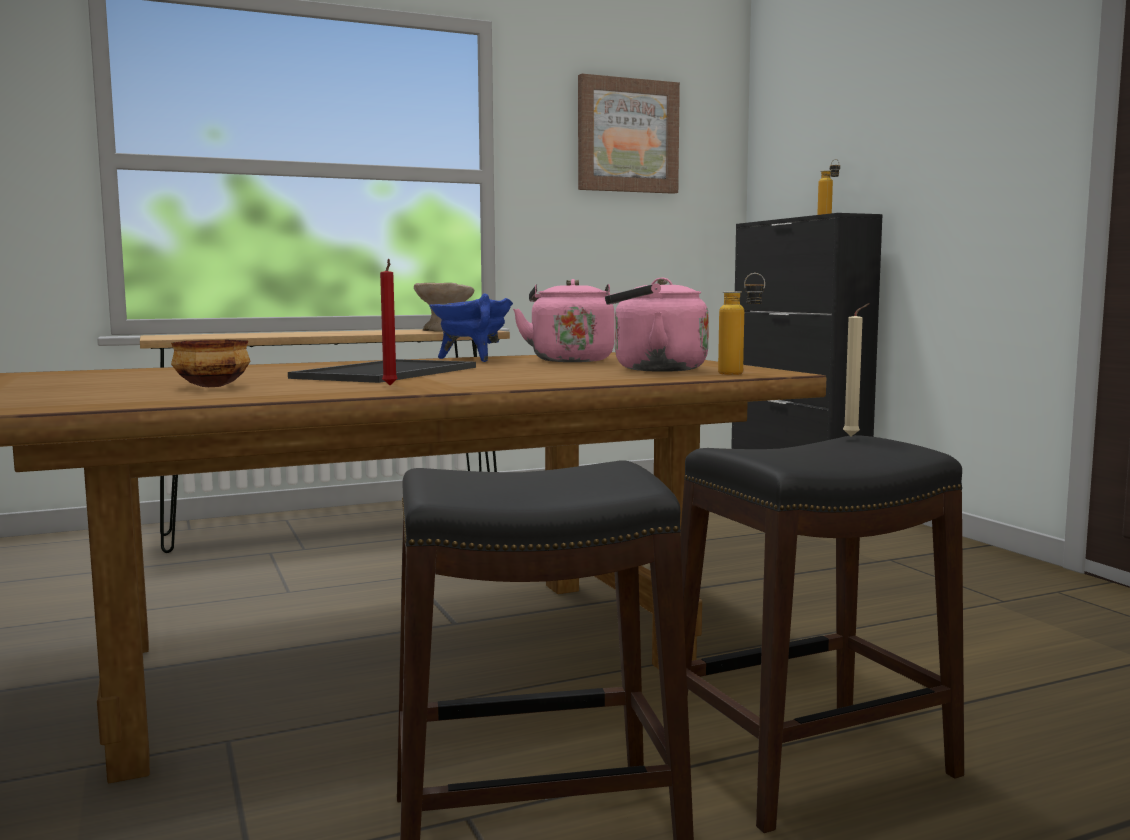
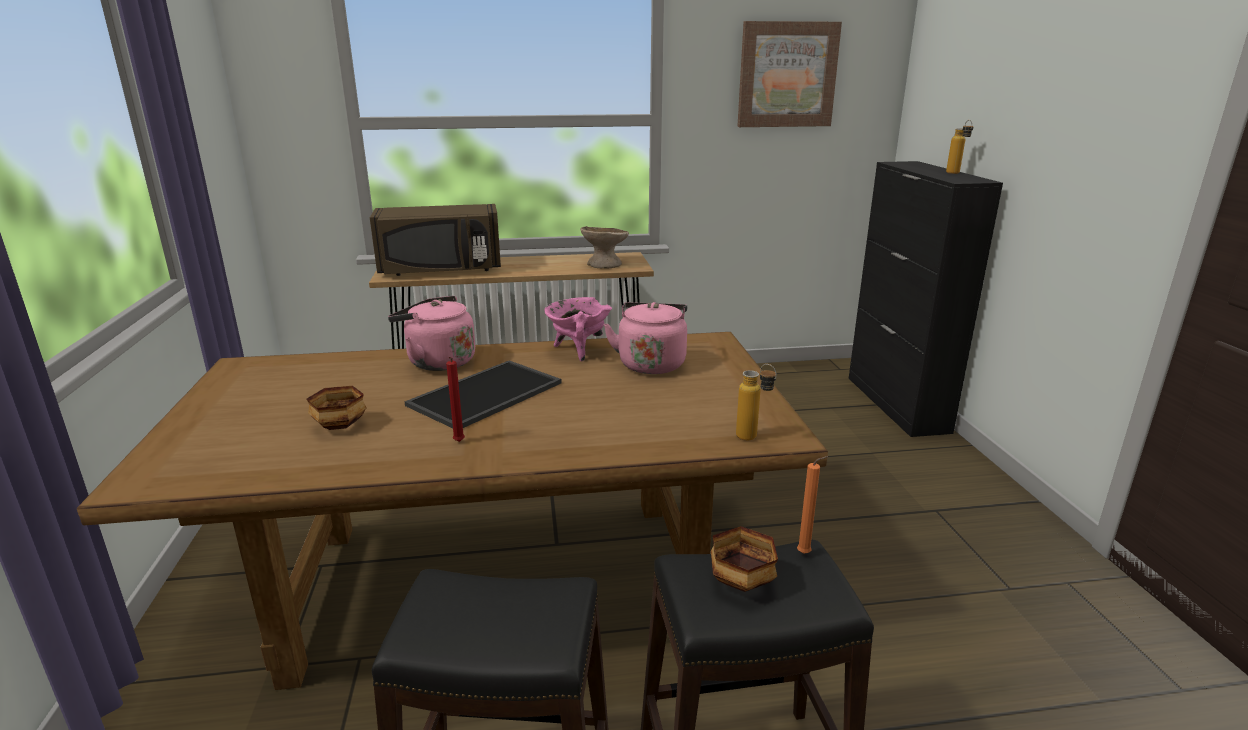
camera: 15 degrees right, 15 degrees up
blue cooking pot [429,293,513,362] -> pink cooking pot [544,297,612,362]
pink kettle [605,278,709,372] -> pink kettle moved to [388,296,475,371]
beige candle [843,303,869,436] -> orange candle [797,456,828,554]
none -> brown microwave [370,204,501,276]
none -> bowl [711,526,778,592]

